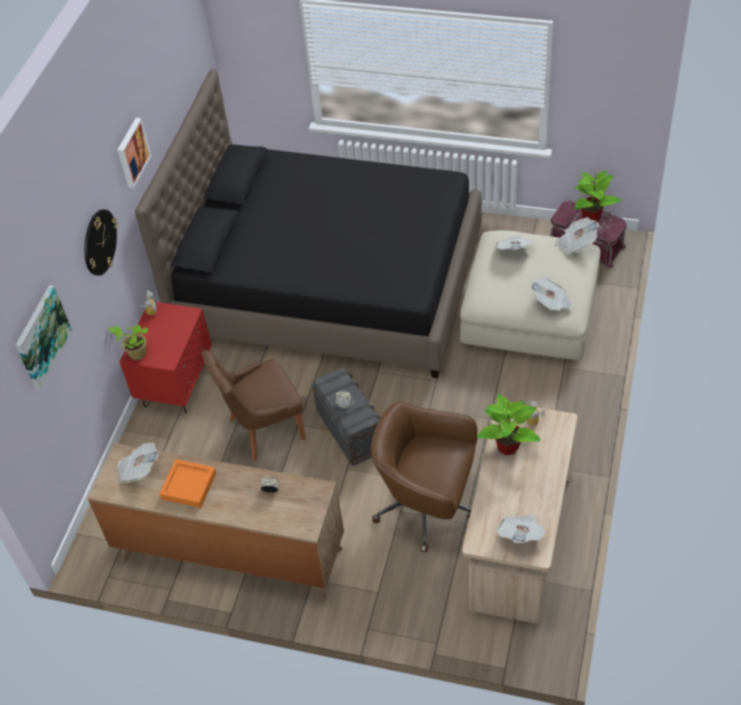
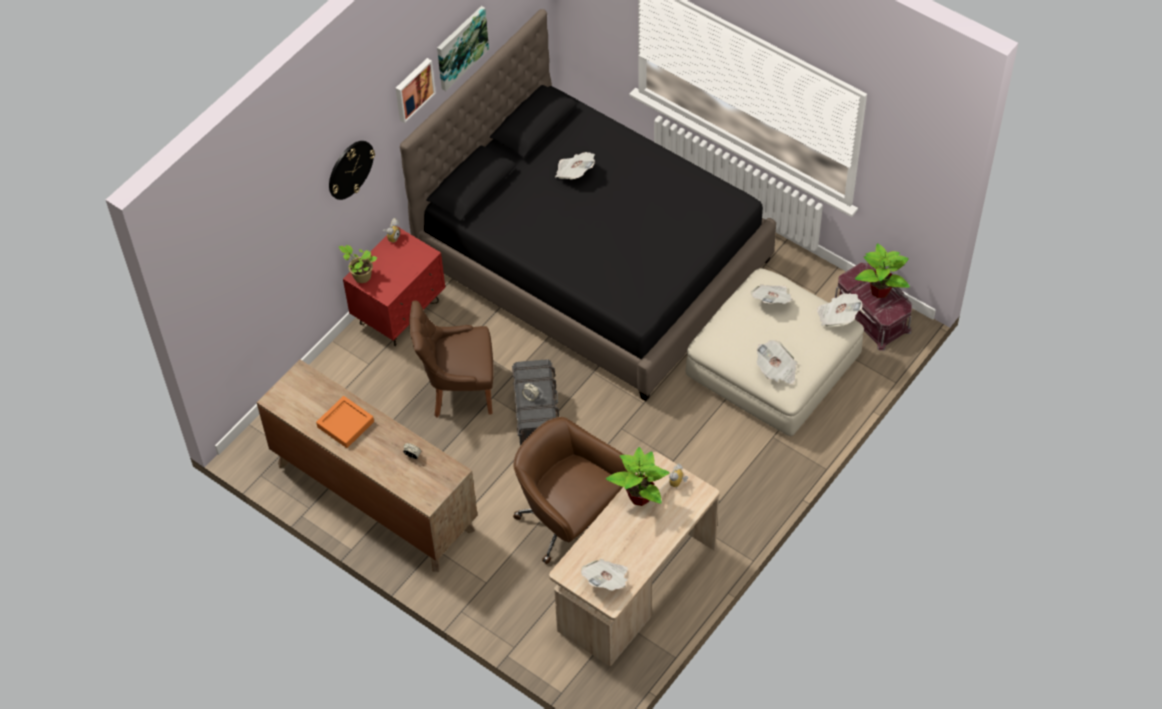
camera: 20 degrees right, 5 degrees up
picture [16,285,72,390] -> picture moved to [437,6,489,91]
newspaper [117,443,158,483] -> newspaper moved to [555,152,595,179]

